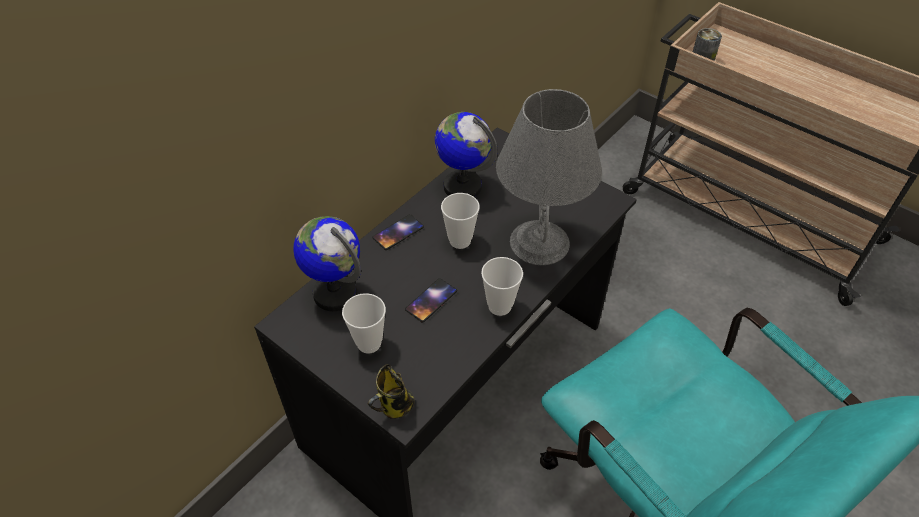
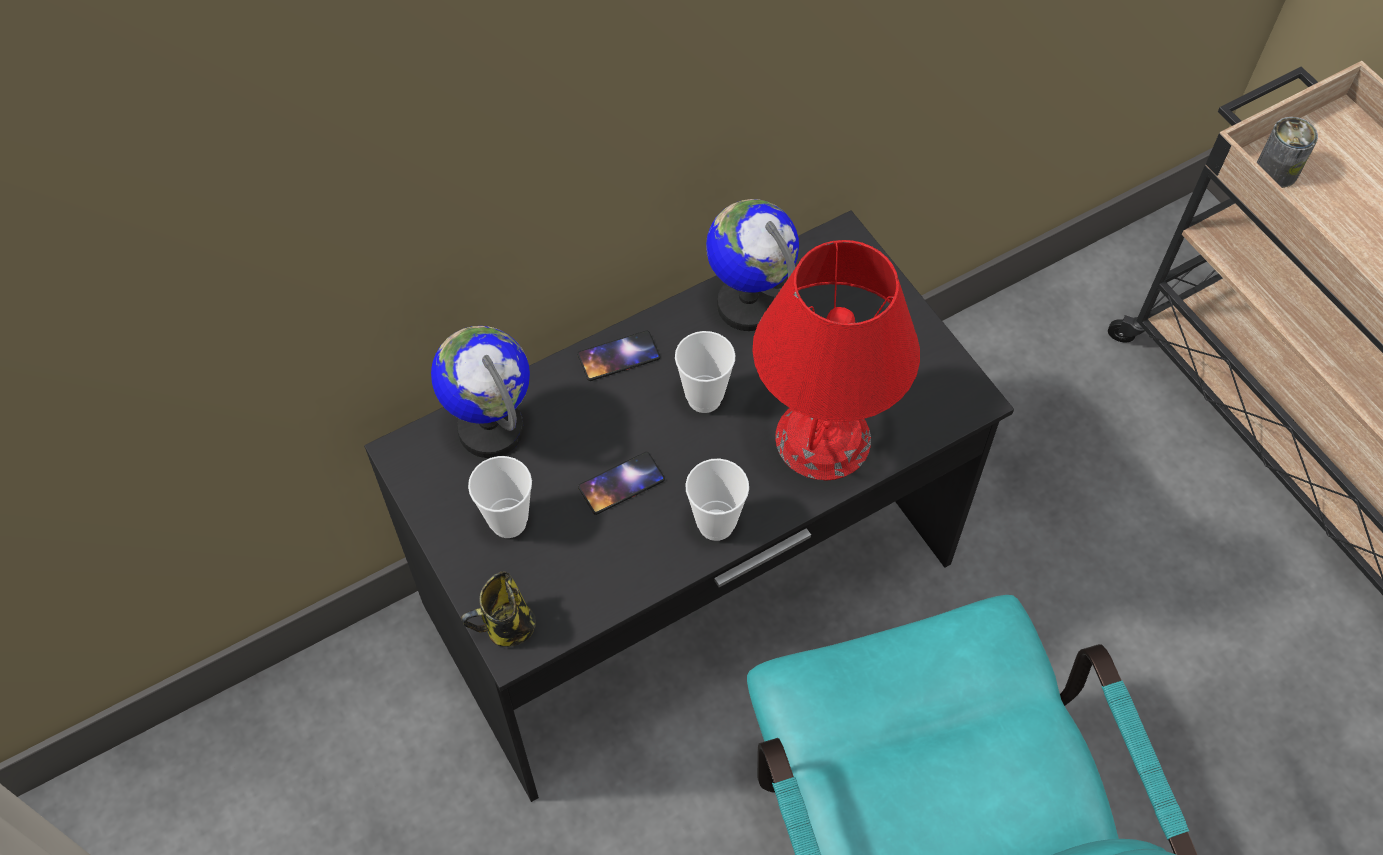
camera: 20 degrees right, 10 degrees up
grey table lamp [496,89,602,265] -> red table lamp [753,240,920,481]

